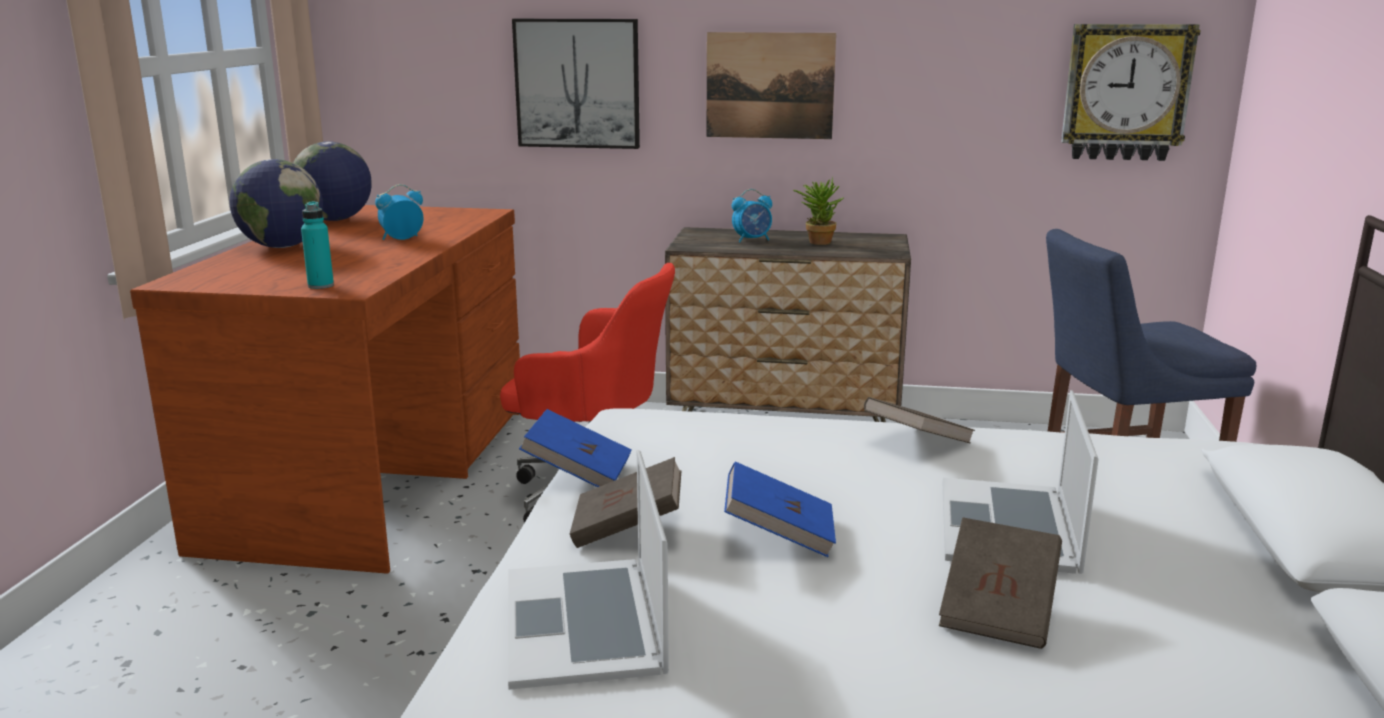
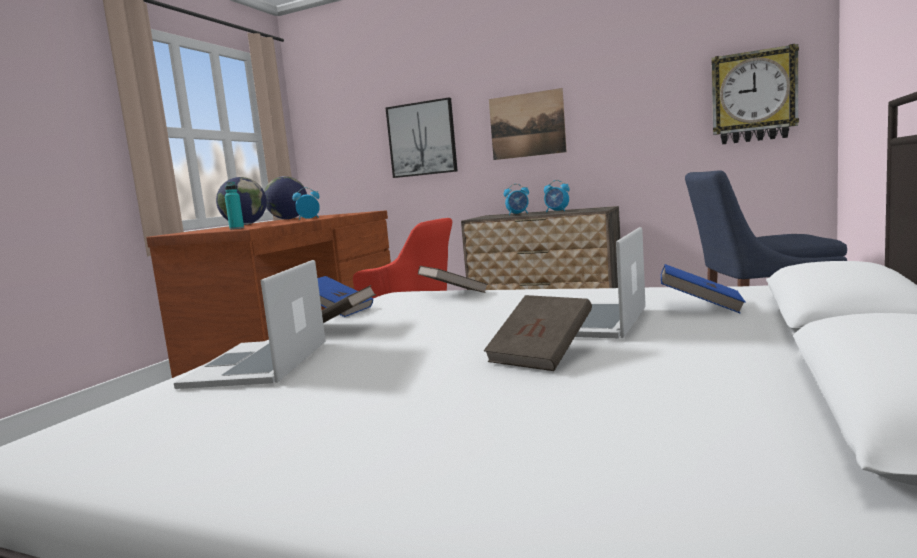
camera: 15 degrees right, 10 degrees down
blue book [724,461,836,557] -> blue book moved to [661,264,745,313]
potted plant [793,177,844,245] -> alarm clock [544,180,570,213]
brown book [864,397,975,444] -> brown book moved to [418,266,488,293]

